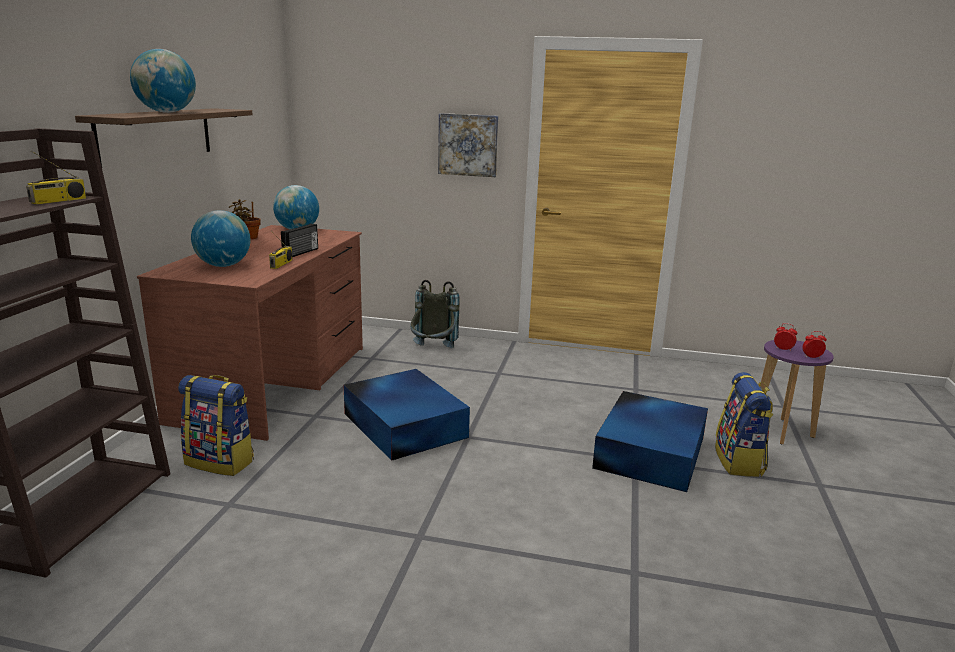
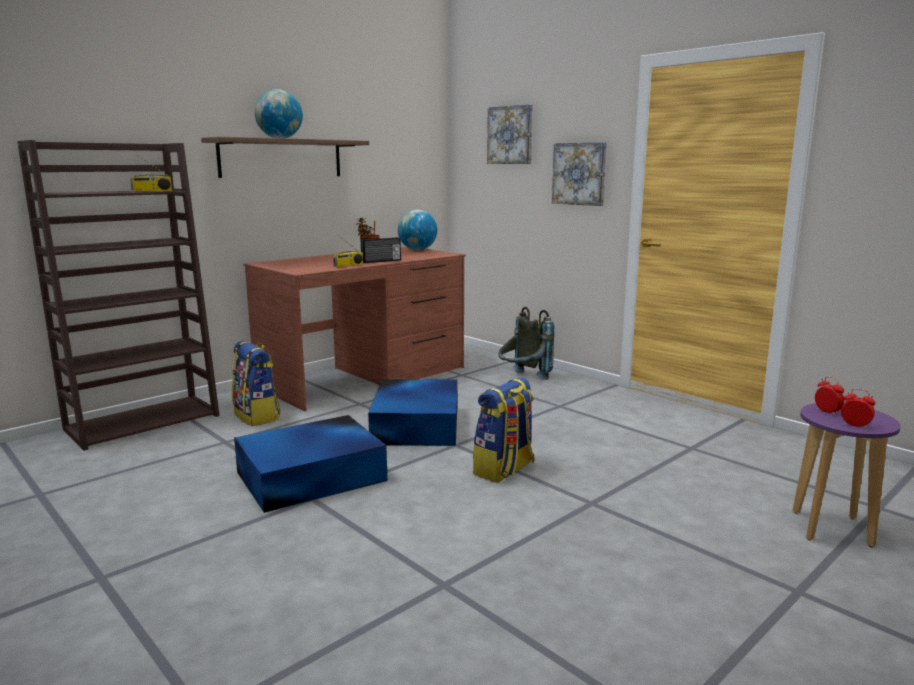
camera: 35 degrees right, 5 degrees down
globe [191,210,250,267] -> none
blue storage box [592,391,708,492] -> blue storage box moved to [234,415,387,513]
backpack [715,372,773,477] -> backpack moved to [473,377,535,483]
none -> picture [487,104,533,164]

